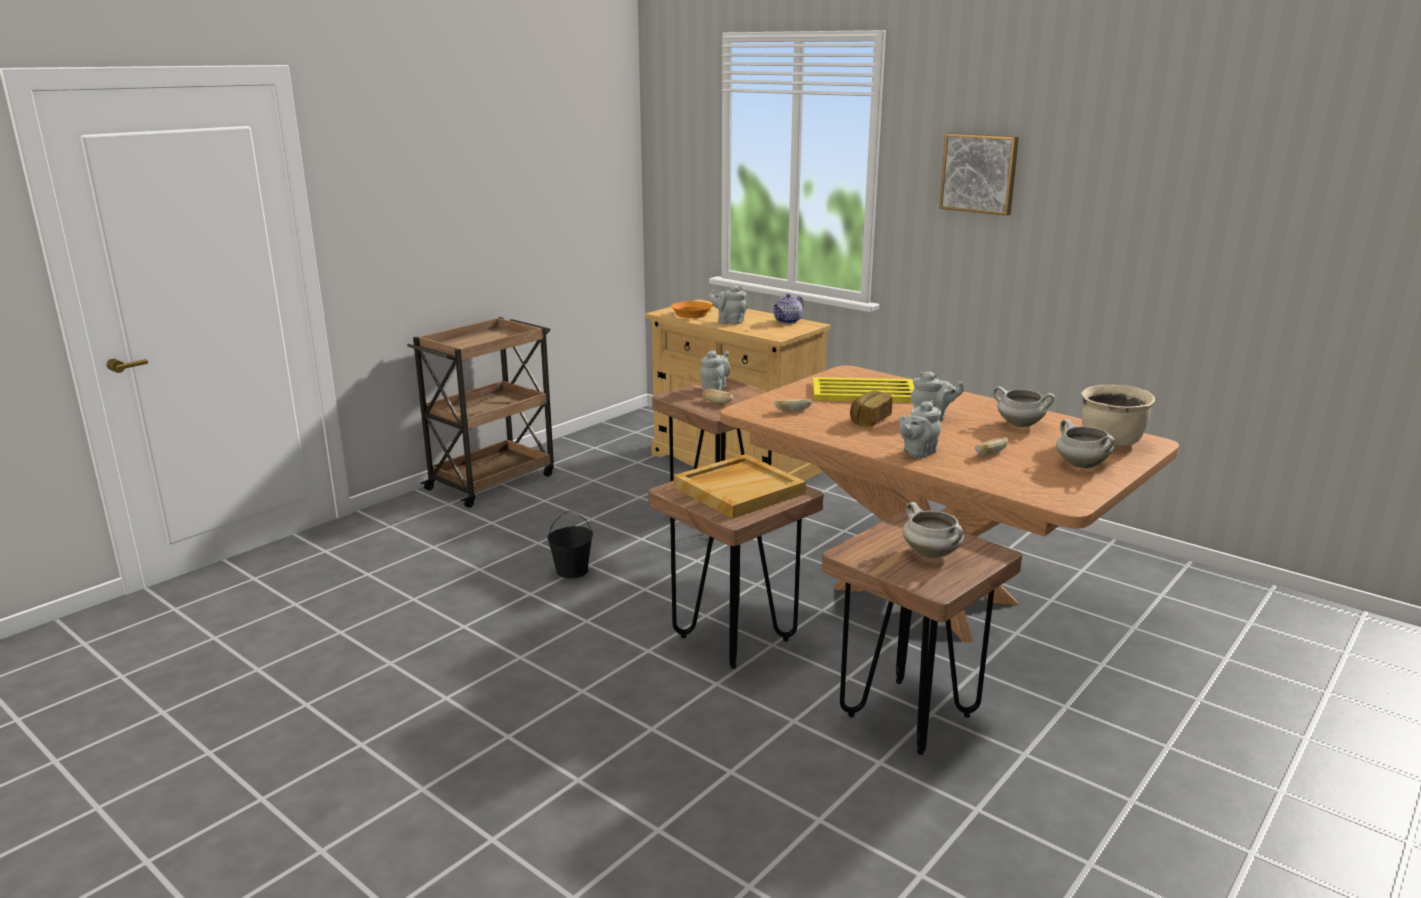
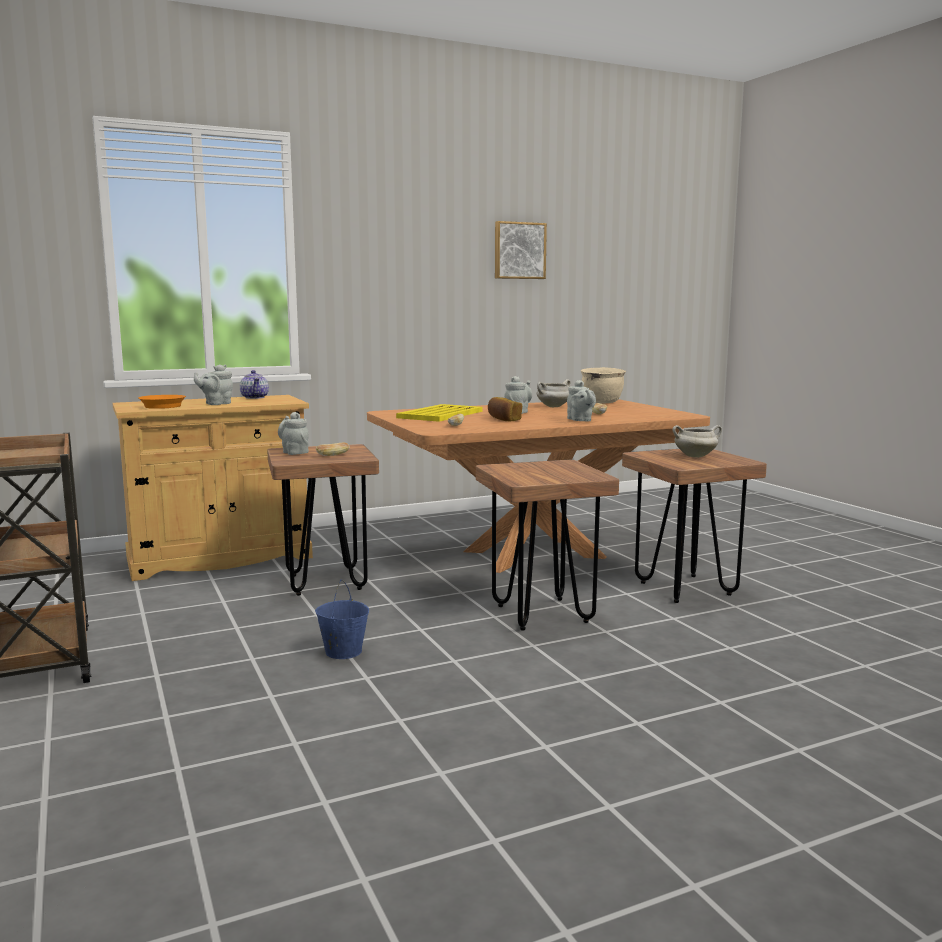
camera: 65 degrees left, 10 degrees down
black bucket [547,511,593,579] -> blue bucket [315,580,369,659]
beige tray [674,454,806,519] -> none
picture [939,133,1019,216] -> picture moved to [495,221,547,279]
white cooking pot [1056,419,1115,469] -> none

